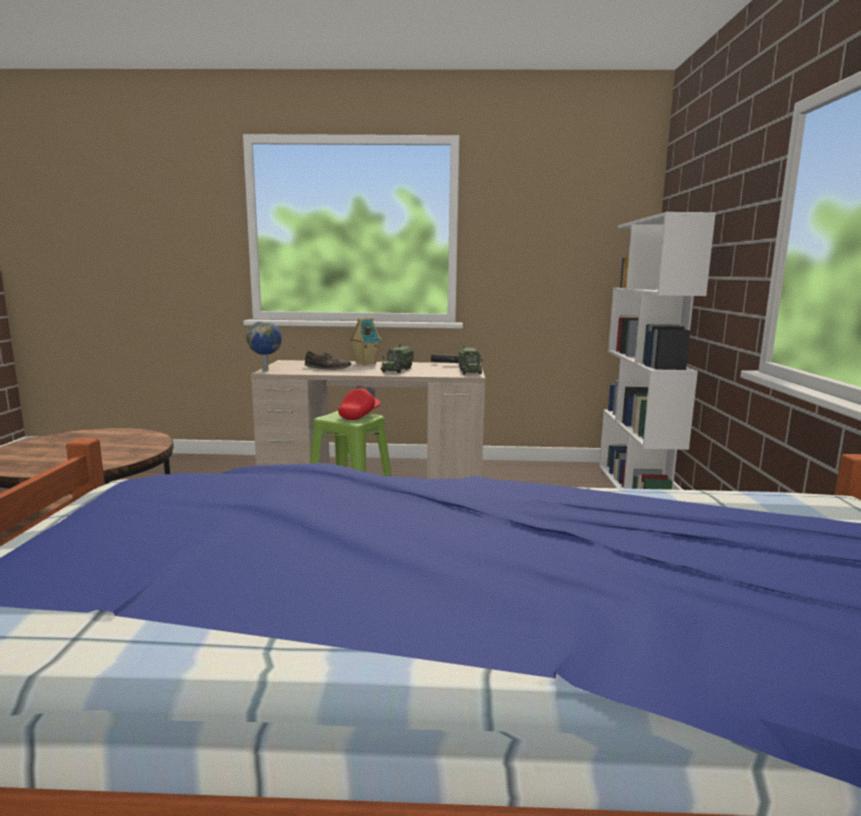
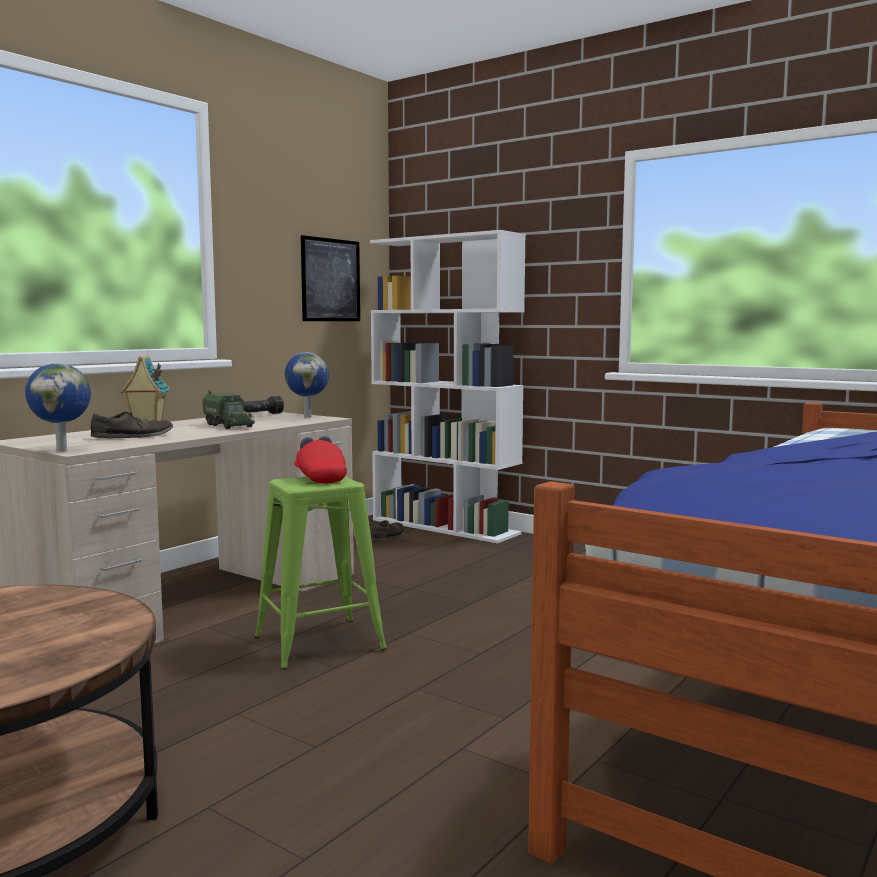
camera: 55 degrees left, 5 degrees down
toy truck [459,345,483,374] -> globe [285,352,329,417]
none -> picture [301,235,360,321]
none -> brown shoe [371,520,405,542]

